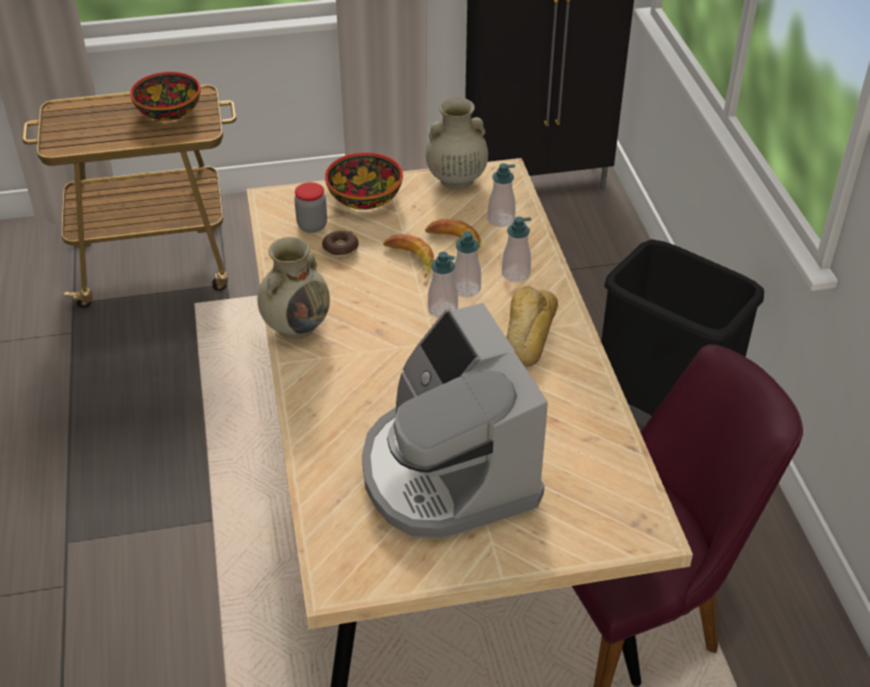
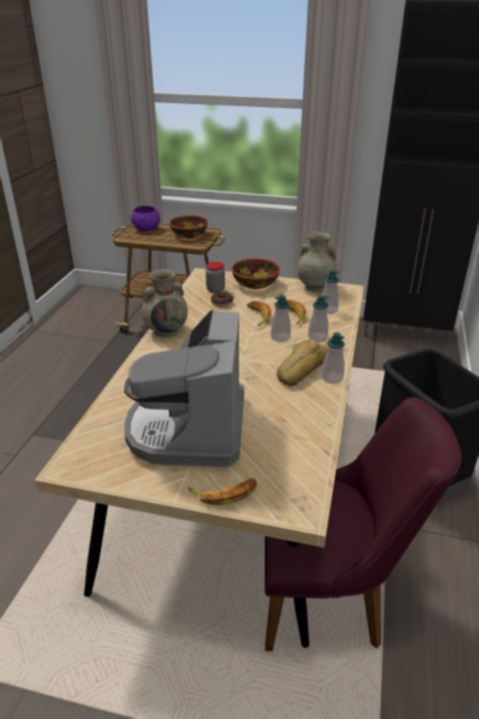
camera: 25 degrees right, 10 degrees down
soap dispenser [428,252,458,318] -> soap dispenser moved to [321,332,345,384]
none -> purple bowl [131,206,160,232]
none -> banana [188,478,257,505]

